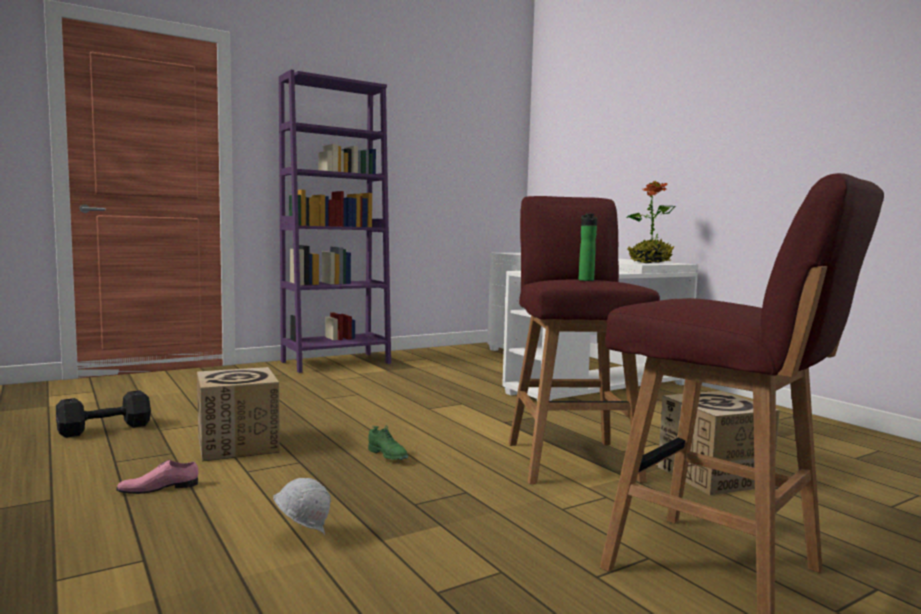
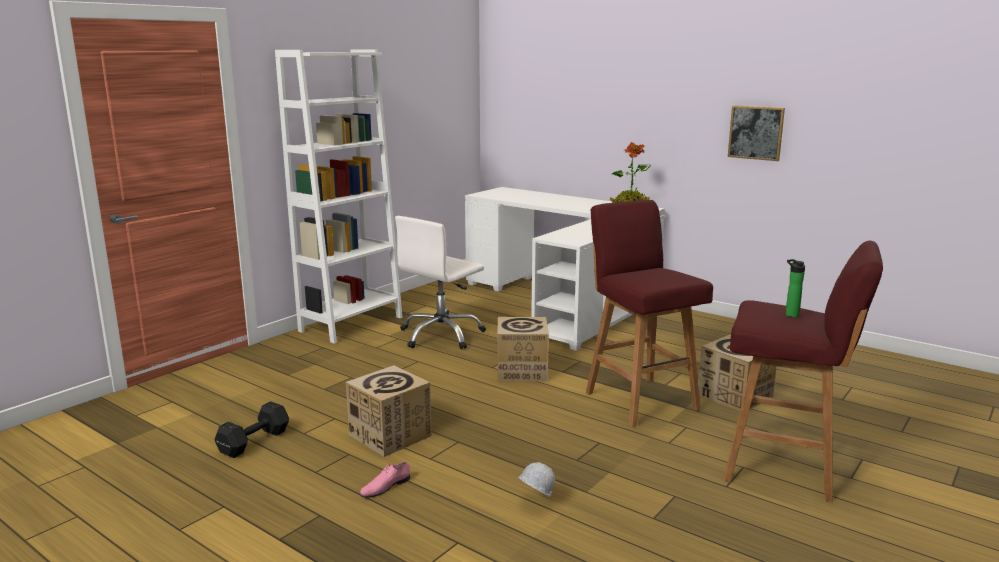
camera: 20 degrees left, 10 degrees up
purple bookcase [279,70,391,373] -> white bookcase [275,49,403,344]
green shoe [368,425,408,460] -> none
bottle [579,214,597,281] -> bottle moved to [785,259,805,317]
none -> white office chair [395,216,486,349]
none -> cardboard box [497,317,549,381]
none -> picture [728,105,785,161]

